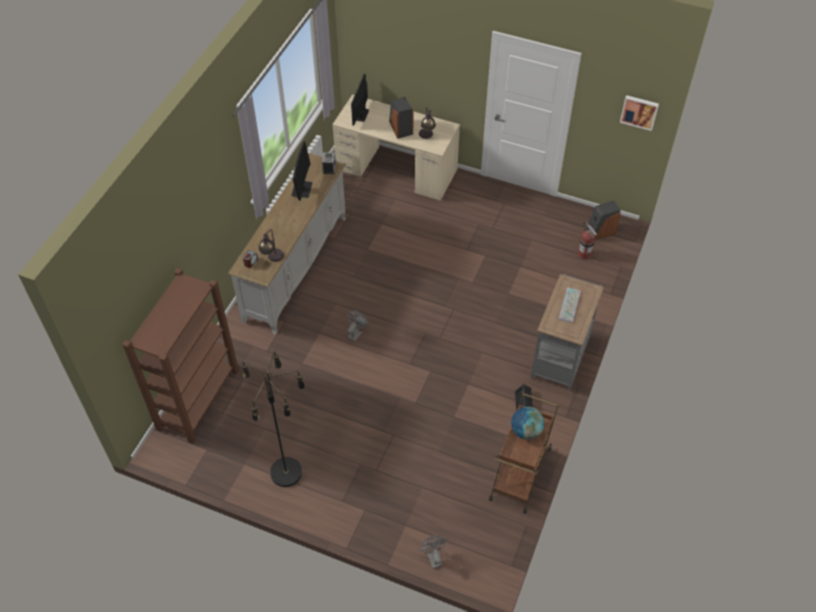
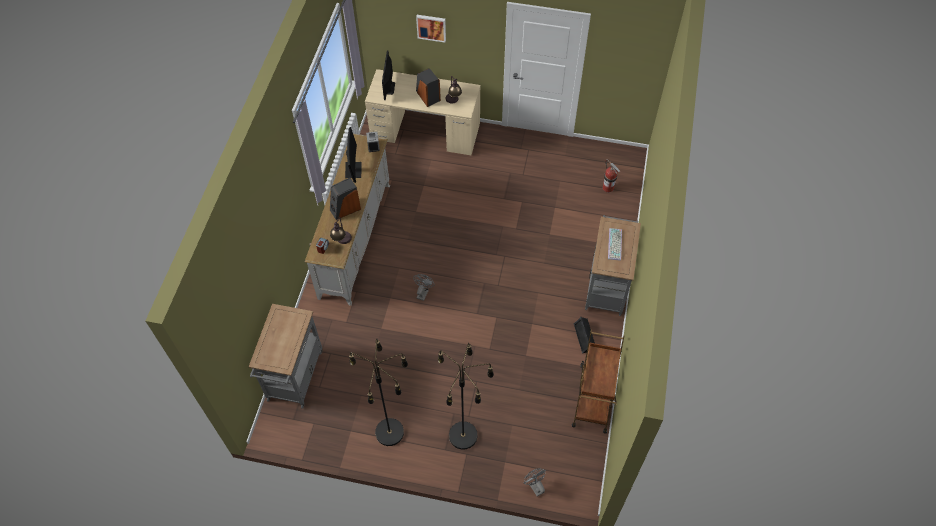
camera: 10 degrees left, 5 degrees up
brown bookcase [122,268,239,444] -> grey cart [249,304,322,408]
globe [511,407,544,440] -> none
speaker [585,201,621,240] -> speaker moved to [330,178,361,220]
picture [620,95,659,131] -> picture moved to [416,15,446,43]
none -> floor lamp [438,343,494,450]

